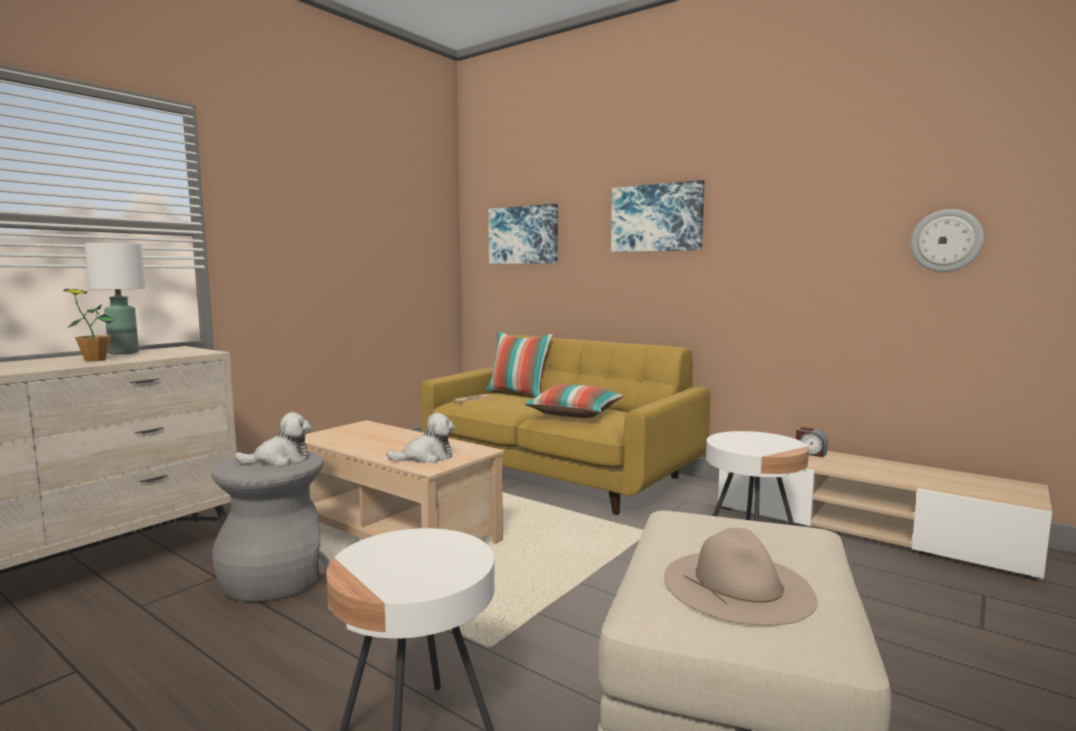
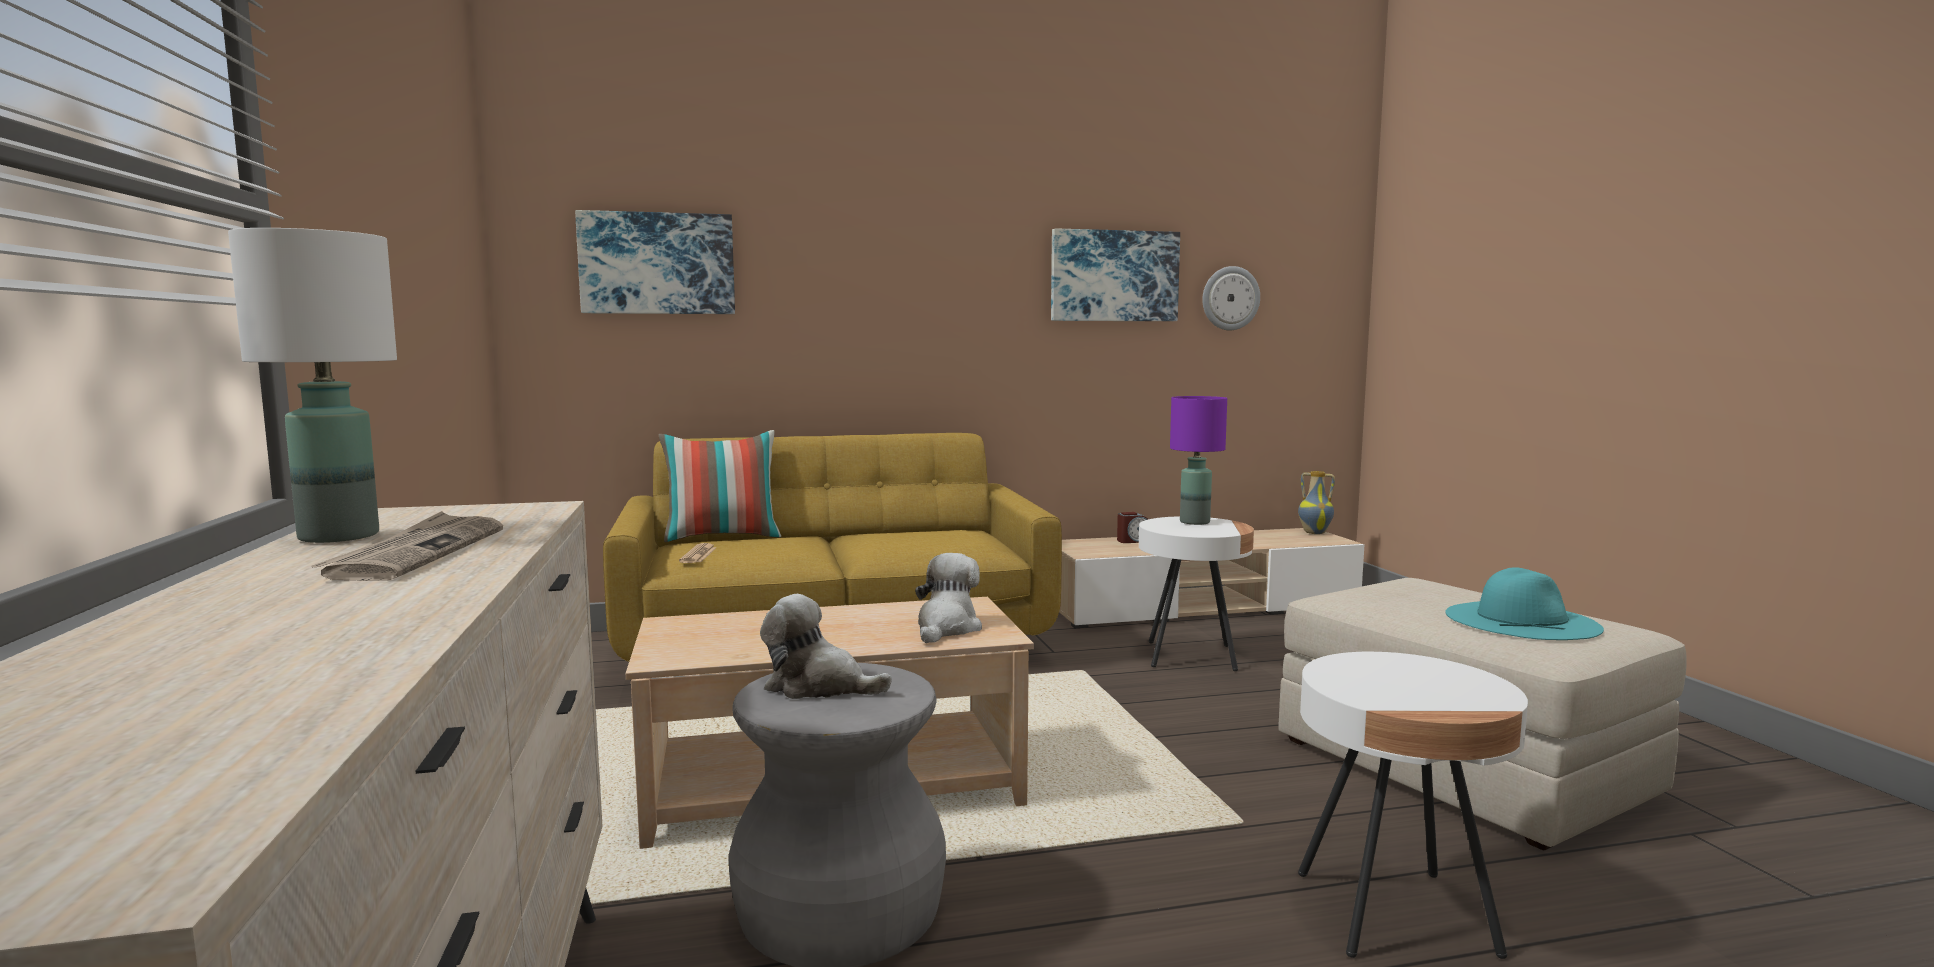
camera: 50 degrees left, 0 degrees up
potted plant [63,289,116,361] -> newspaper [311,511,503,581]
plush toy [235,412,312,466] -> plush toy turned 90 degrees counterclockwise [760,594,892,699]
pillow [524,384,623,418] -> none
picture [611,180,705,252] -> picture moved to [1051,228,1180,321]
beige hat [664,528,818,625] -> turquoise hat [1445,567,1604,640]
none -> purple table lamp [1170,396,1227,525]
none -> vase [1298,471,1335,534]

